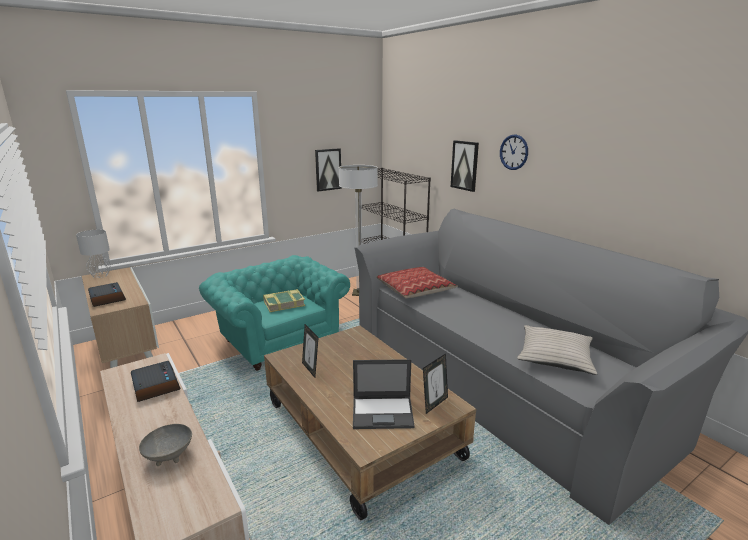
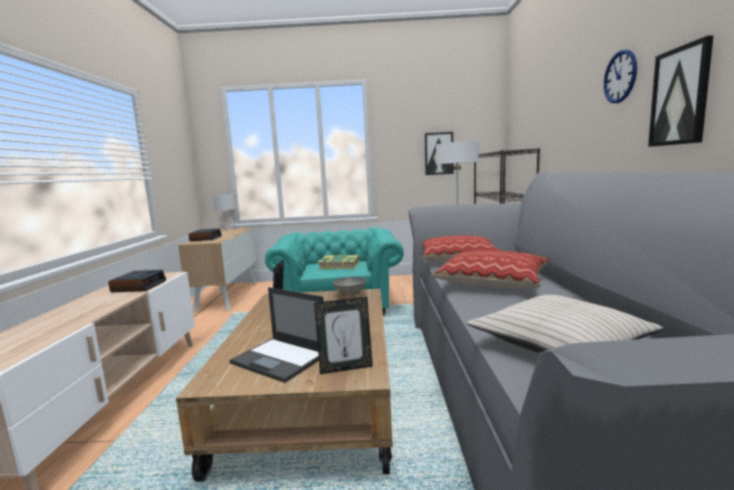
camera: 35 degrees right, 10 degrees down
grey bowl [139,424,192,466] -> grey bowl moved to [333,277,366,298]
picture [451,140,479,192] -> picture moved to [648,35,714,147]
none -> pillow [432,250,550,289]

